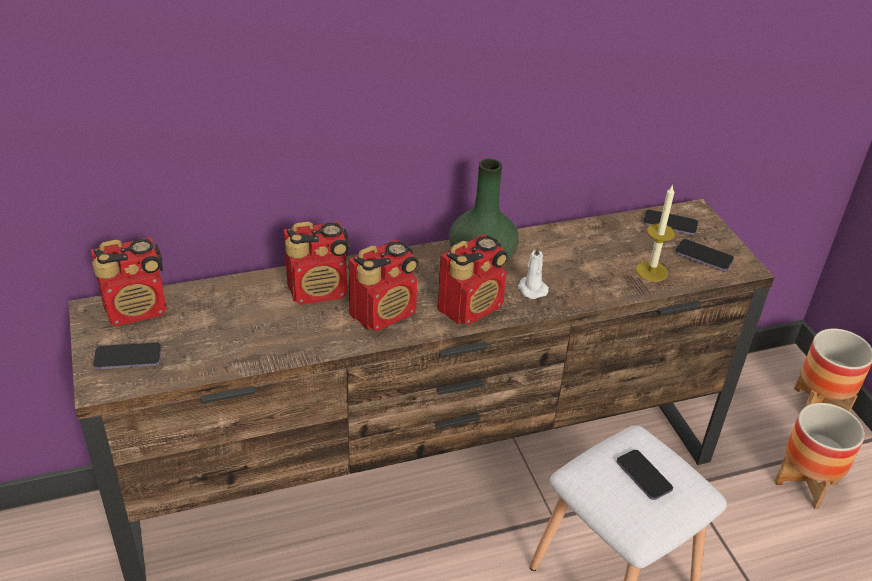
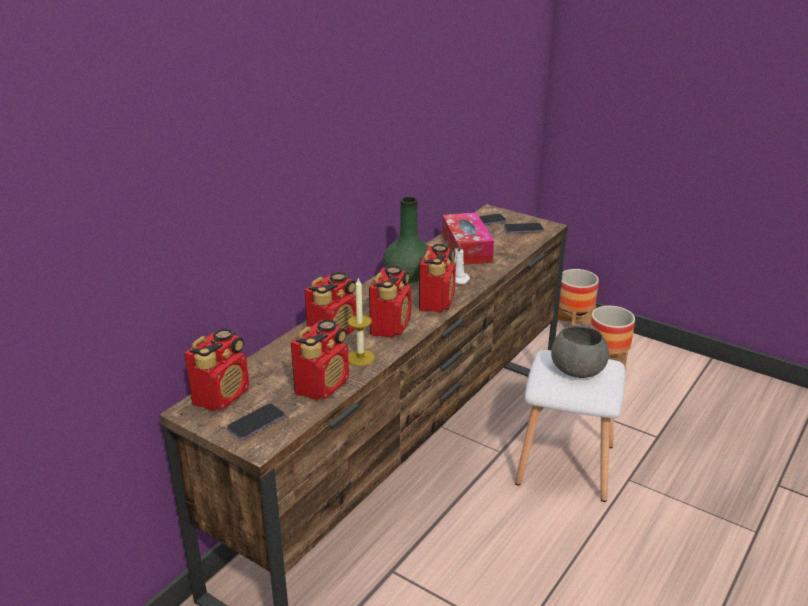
camera: 35 degrees left, 10 degrees down
phone [617,450,673,500] -> grey bowl [551,326,609,378]
candle [636,184,675,282] -> candle moved to [347,278,375,366]
none -> radio [291,319,349,400]
none -> tissue box [442,212,494,265]

